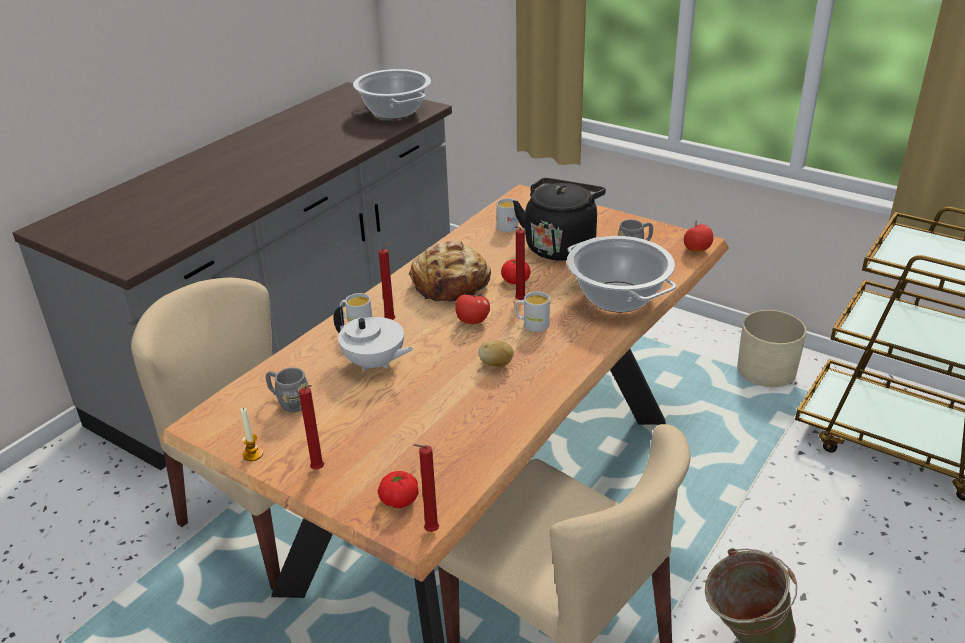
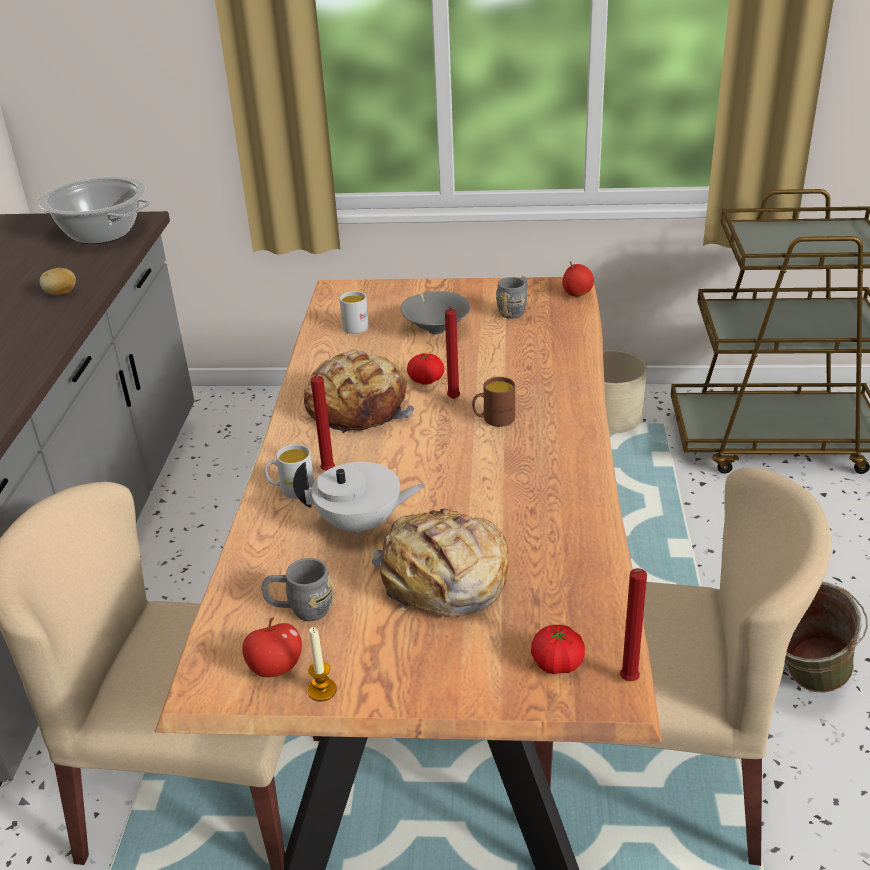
camera: 30 degrees left, 0 degrees up
red candle [299,385,324,469] -> none
apple [455,290,490,324] -> apple moved to [242,617,302,677]
potato [479,340,514,367] -> potato moved to [40,268,76,295]
black kettle [513,178,606,261] -> grey bowl [401,291,471,335]
white mug [515,291,550,332] -> brown mug [472,377,515,427]
cooking pot [567,236,677,313] -> none
none -> bread [372,509,509,617]

